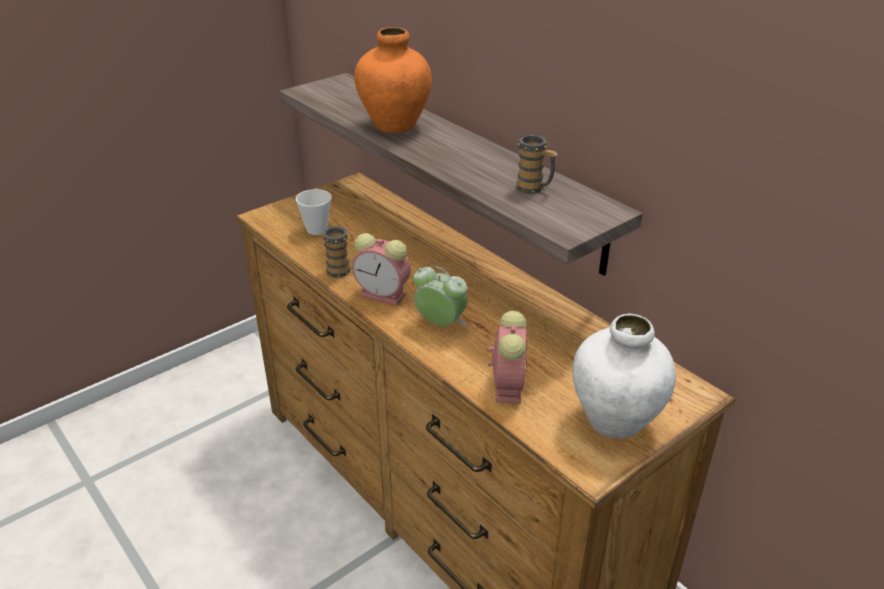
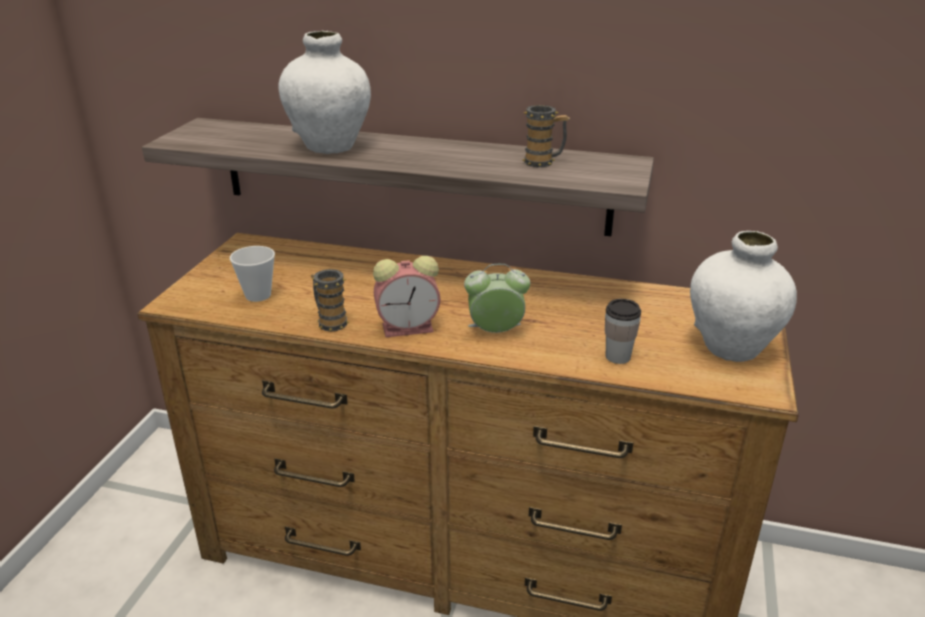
camera: 35 degrees left, 5 degrees down
orange vase [354,27,432,133] -> white vase [278,30,371,154]
alarm clock [488,311,527,404] -> cup [605,299,641,364]

